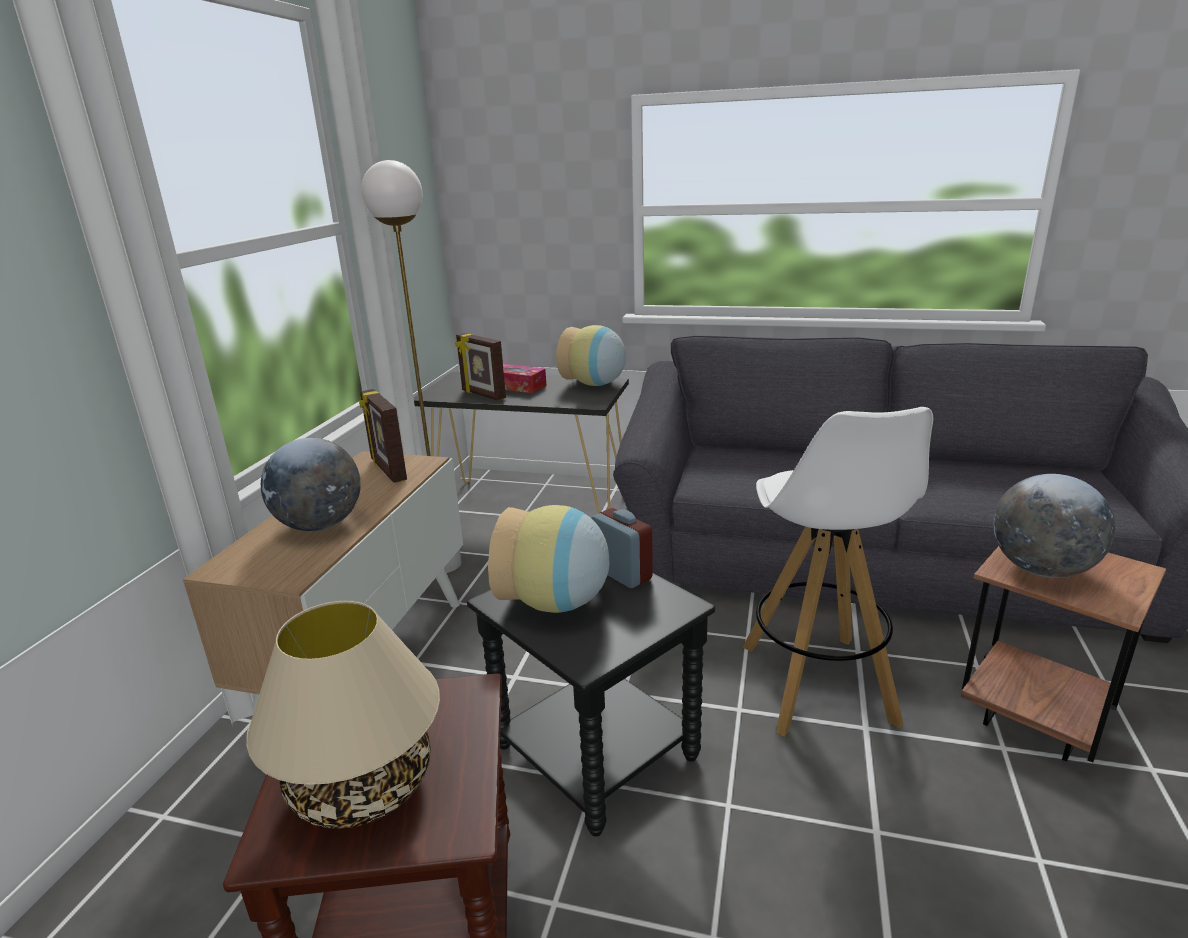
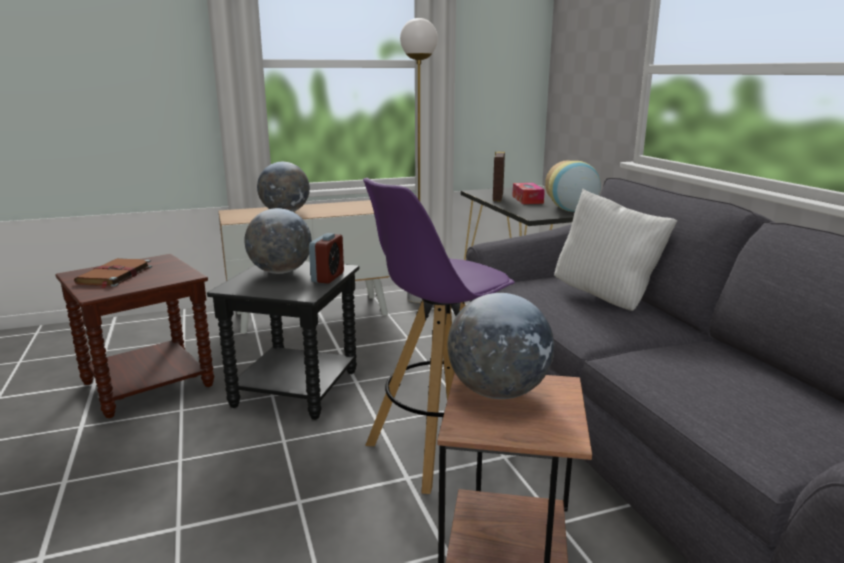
camera: 55 degrees right, 5 degrees down
beige table lamp [246,601,440,829] -> brown book [74,258,152,288]
picture frame [359,389,407,483] -> none
vase [488,505,609,613] -> globe [244,208,312,274]
white stool [743,407,933,737] -> purple stool [363,178,515,494]
none -> white pillow [554,189,677,311]

